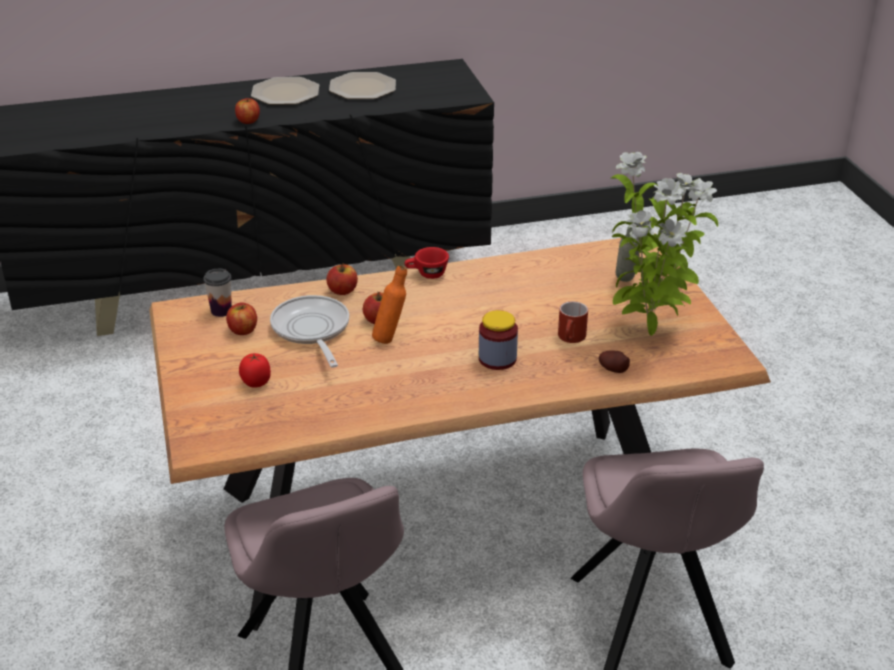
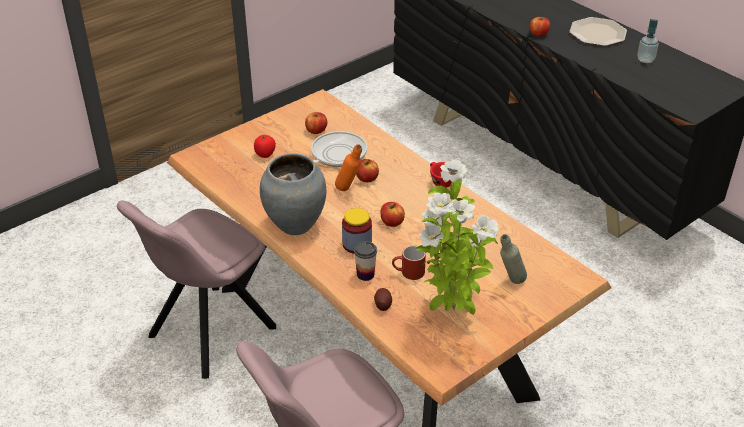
camera: 65 degrees right, 5 degrees up
cup [203,268,232,317] -> cup moved to [354,241,377,281]
apple [326,263,358,295] -> apple moved to [380,202,405,227]
plate [329,72,396,99] -> soap dispenser [638,19,659,63]
none -> grey vase [260,153,326,235]

